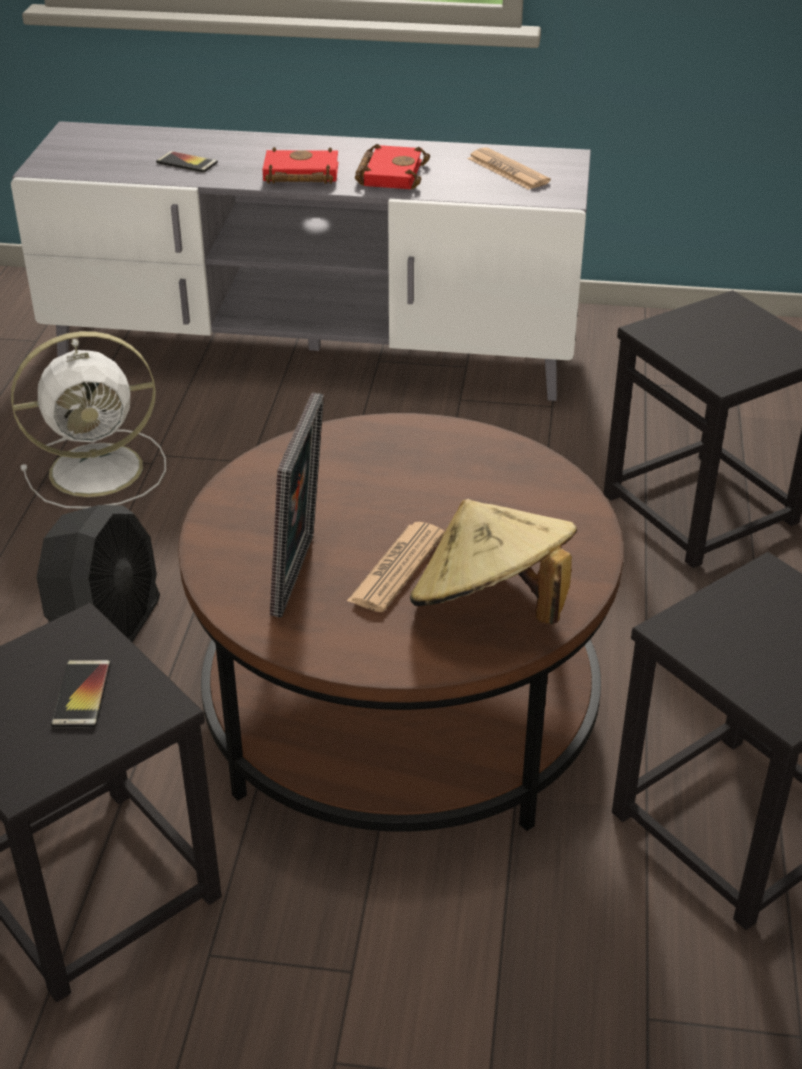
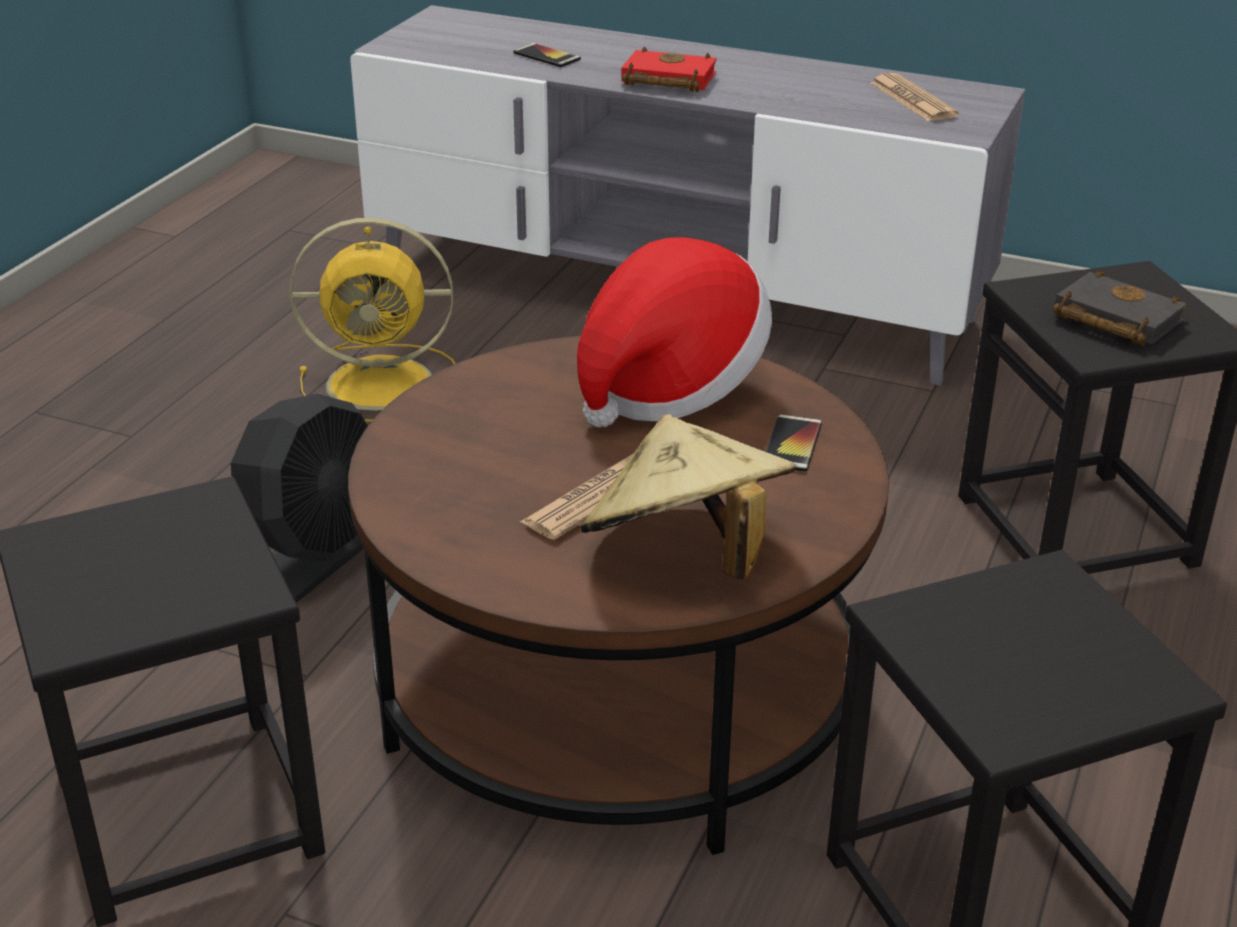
camera: 15 degrees right, 5 degrees down
white fan [11,331,166,509] -> yellow fan [290,218,456,422]
phone [51,660,111,727] -> phone moved to [765,414,822,472]
picture frame [270,392,324,618] -> none
red book [355,144,430,189] -> none
none -> hat [577,237,772,427]
none -> black book [1053,270,1187,346]

